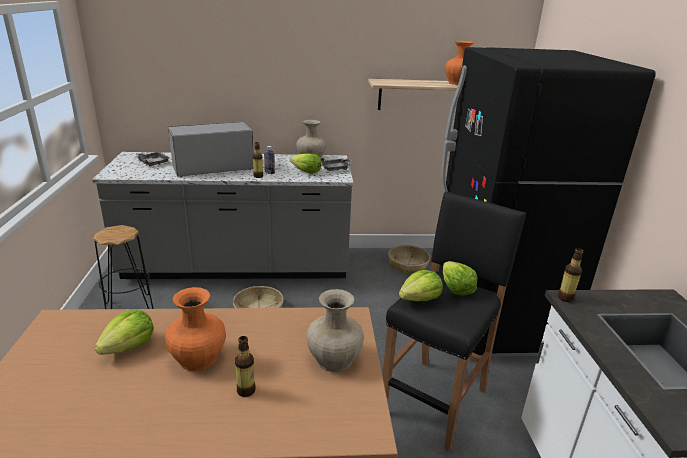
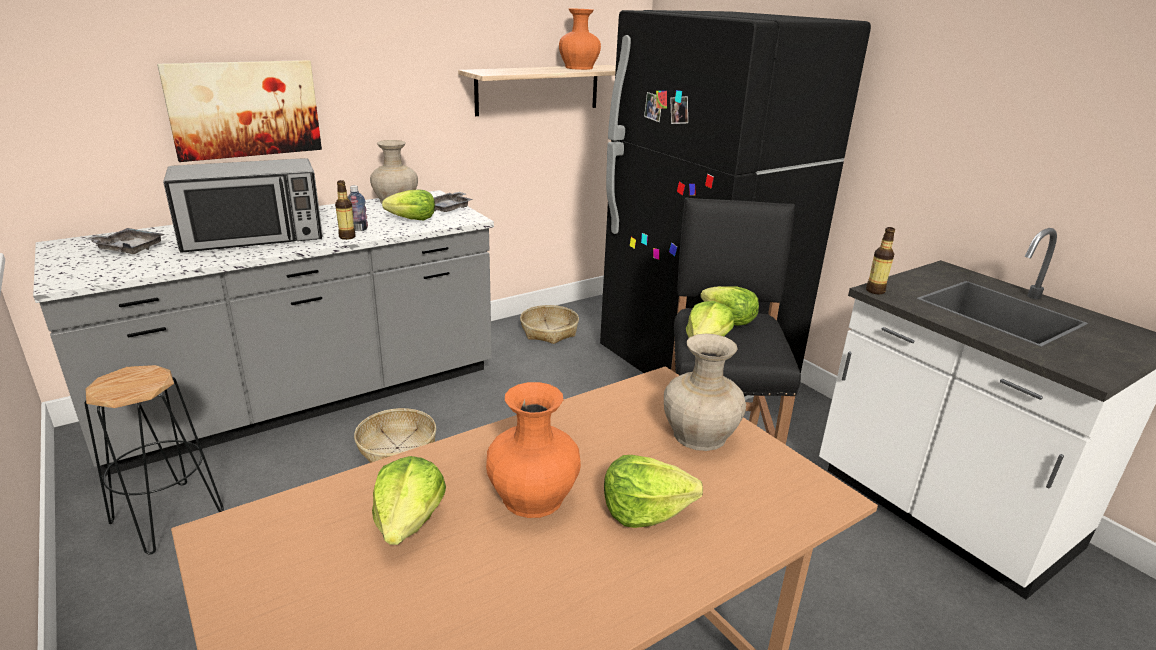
camera: 30 degrees left, 0 degrees up
microwave [168,122,254,177] -> microwave turned 150 degrees counterclockwise [163,158,323,253]
bottle [235,336,256,397] -> lettuce [604,455,703,528]
none -> picture [157,60,322,162]

